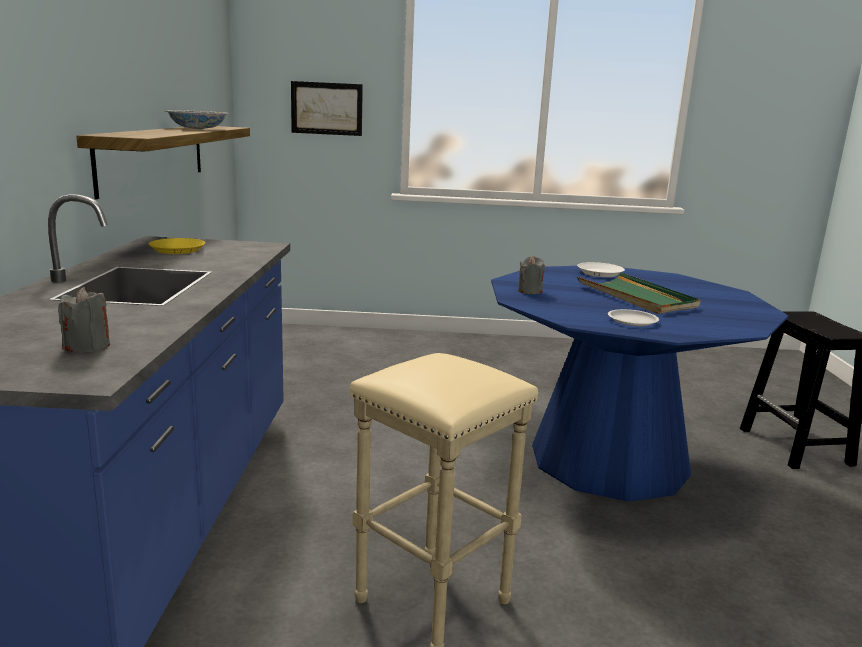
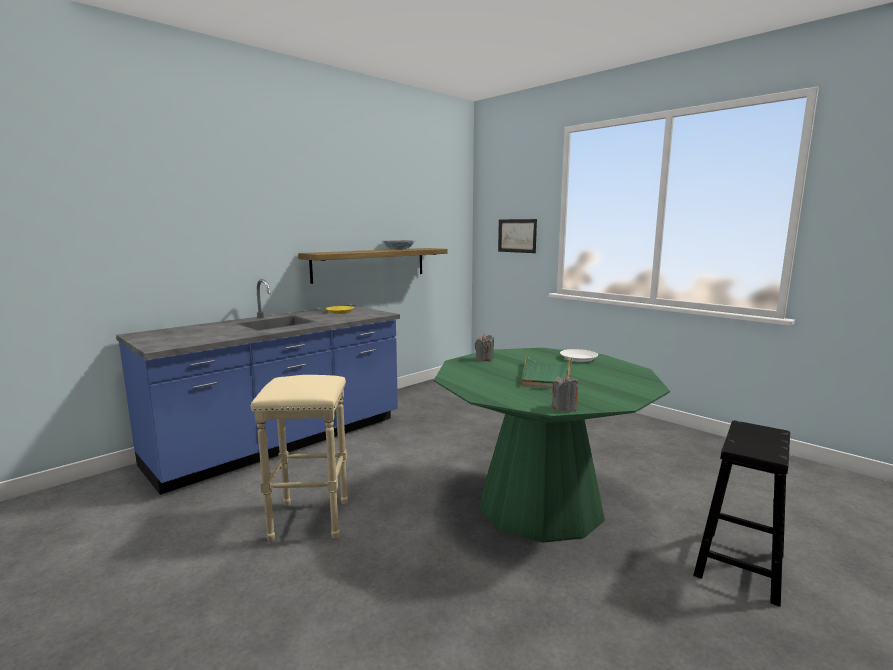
camera: 45 degrees right, 5 degrees down
grey candle [58,287,110,352] -> grey candle moved to [552,374,579,412]
blue dining table [491,266,789,502] -> green dining table [434,348,670,543]
white plate [608,309,659,326] -> none

